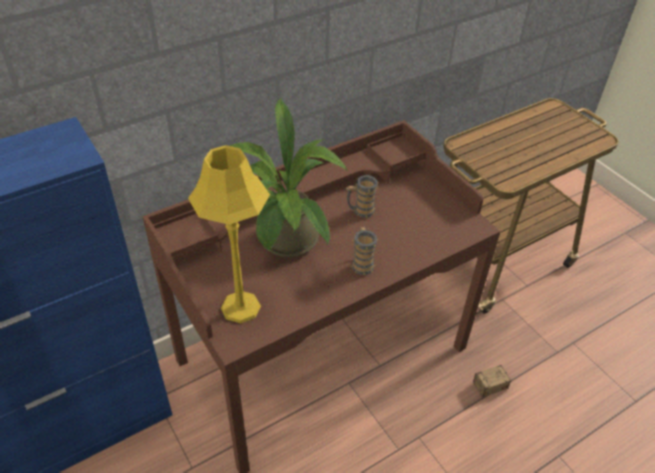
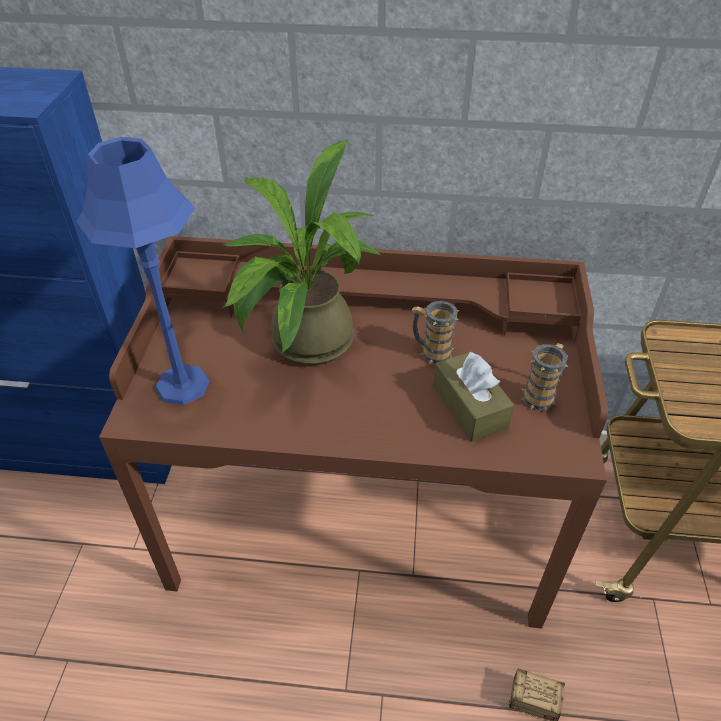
camera: 40 degrees right, 0 degrees up
yellow table lamp [188,145,270,323] -> blue table lamp [76,137,210,405]
mug [350,227,379,276] -> mug moved to [521,343,569,410]
none -> brown tissue box [433,351,514,442]

